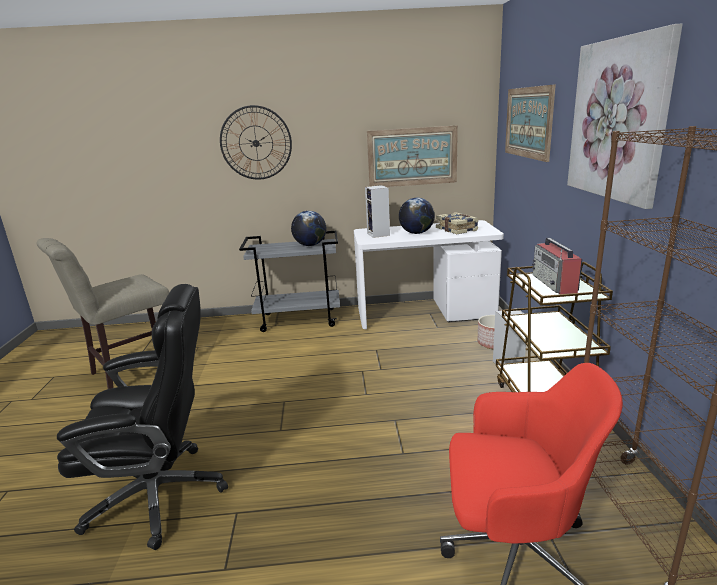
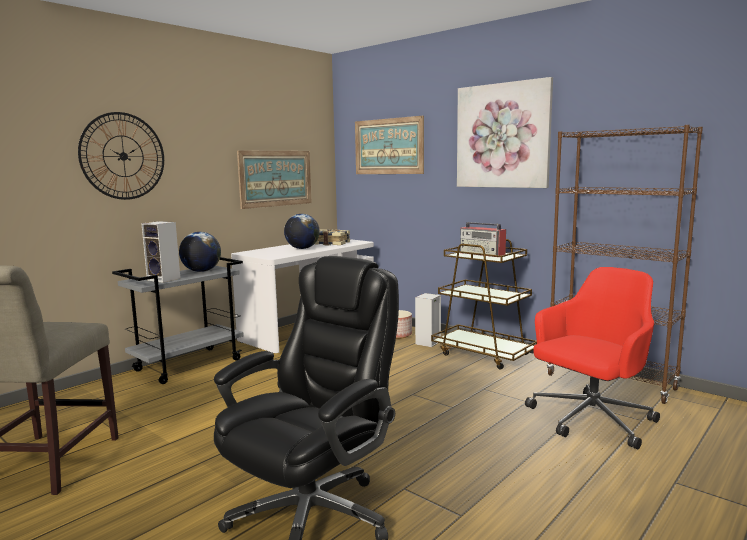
camera: 45 degrees left, 10 degrees down
speaker [365,185,390,238] -> speaker moved to [141,221,180,283]

